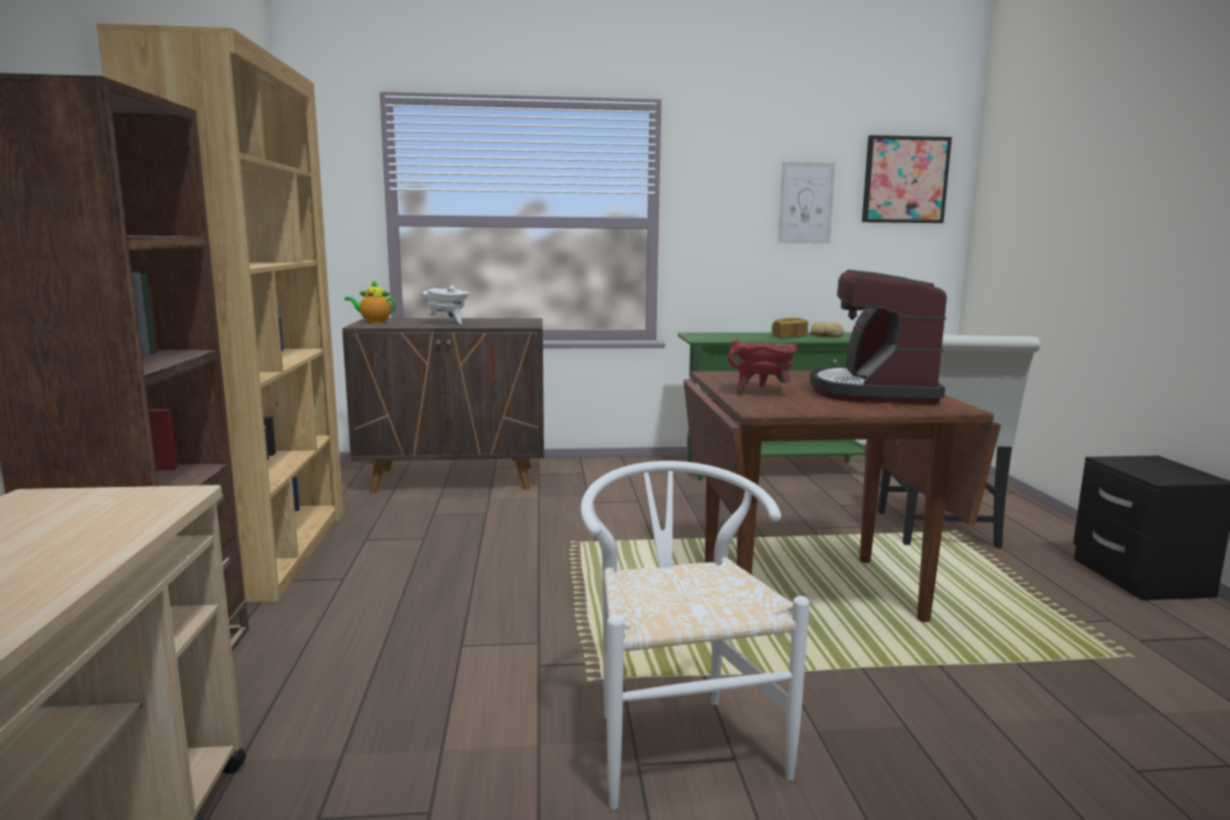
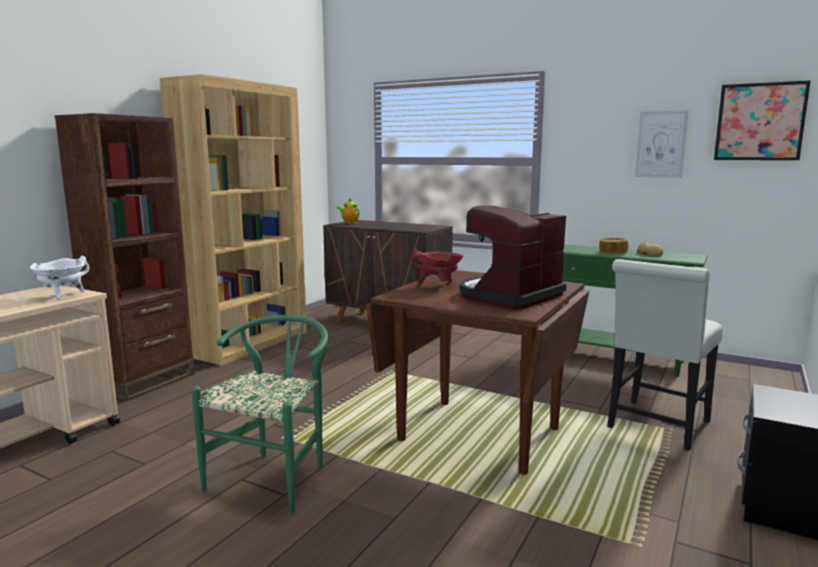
camera: 35 degrees right, 0 degrees up
white cooking pot [422,285,470,325] -> white cooking pot moved to [30,256,89,300]
white chair [581,461,810,810] -> green chair [191,315,328,514]

